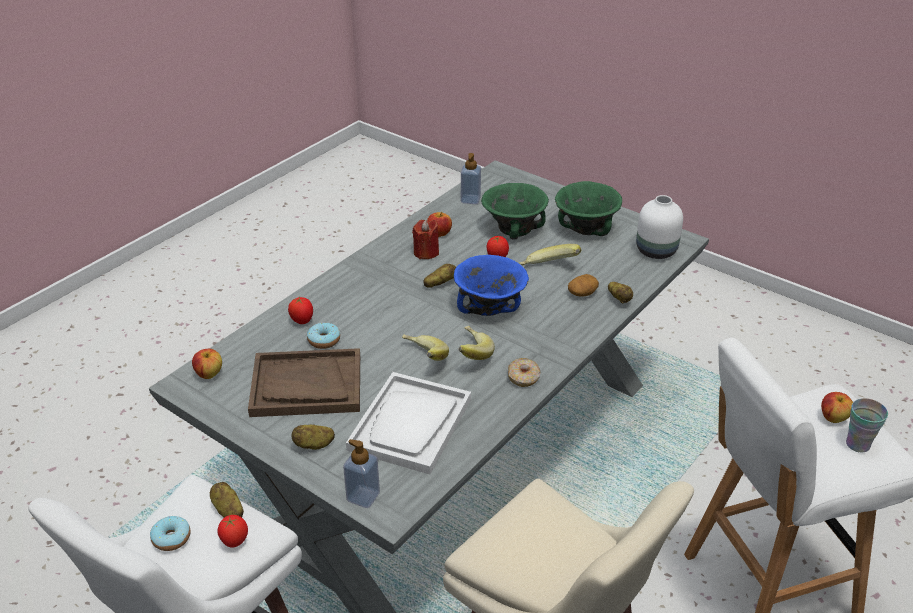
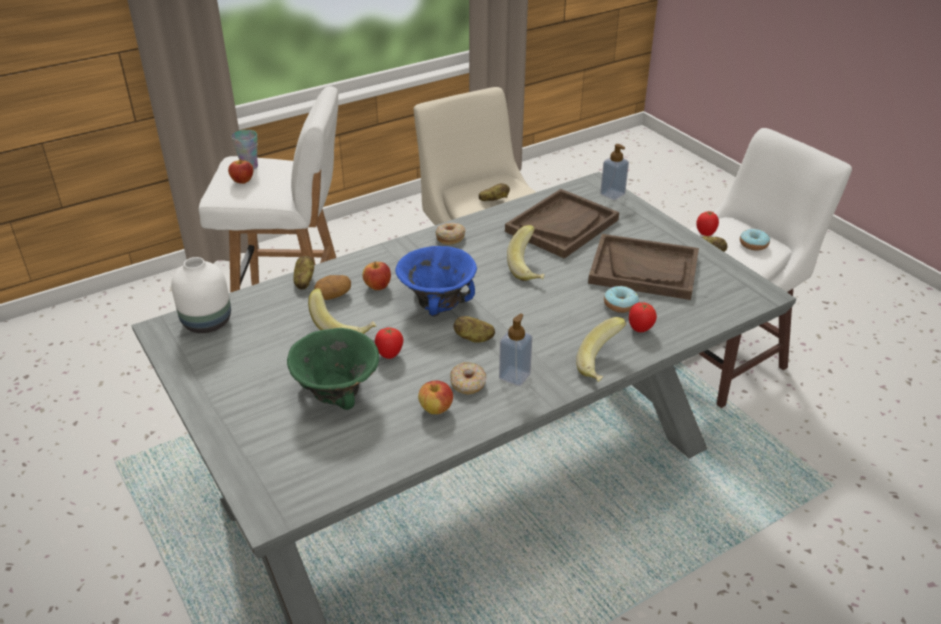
camera: 160 degrees left, 0 degrees up
apple [192,349,222,379] -> apple moved to [362,261,391,290]
potato [291,424,335,450] -> potato moved to [479,183,510,201]
white tray [346,372,471,474] -> brown tray [505,189,619,259]
red candle [412,220,439,259] -> donut [450,362,486,395]
banana [458,326,495,360] -> banana moved to [576,317,627,382]
soap dispenser [461,153,481,204] -> soap dispenser moved to [499,313,532,386]
green bowl [555,181,622,236] -> none

